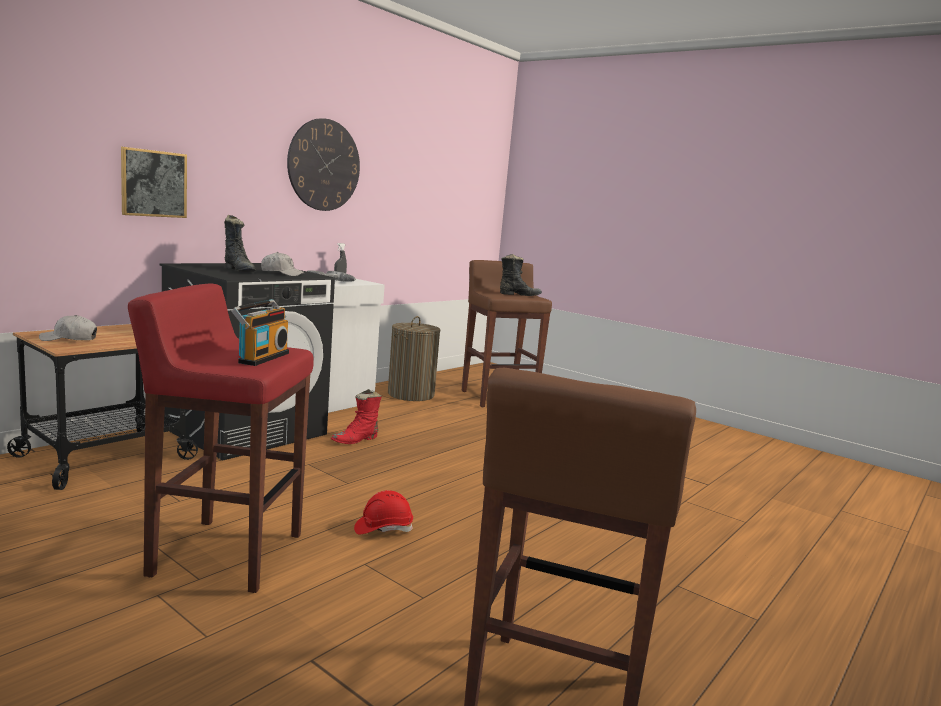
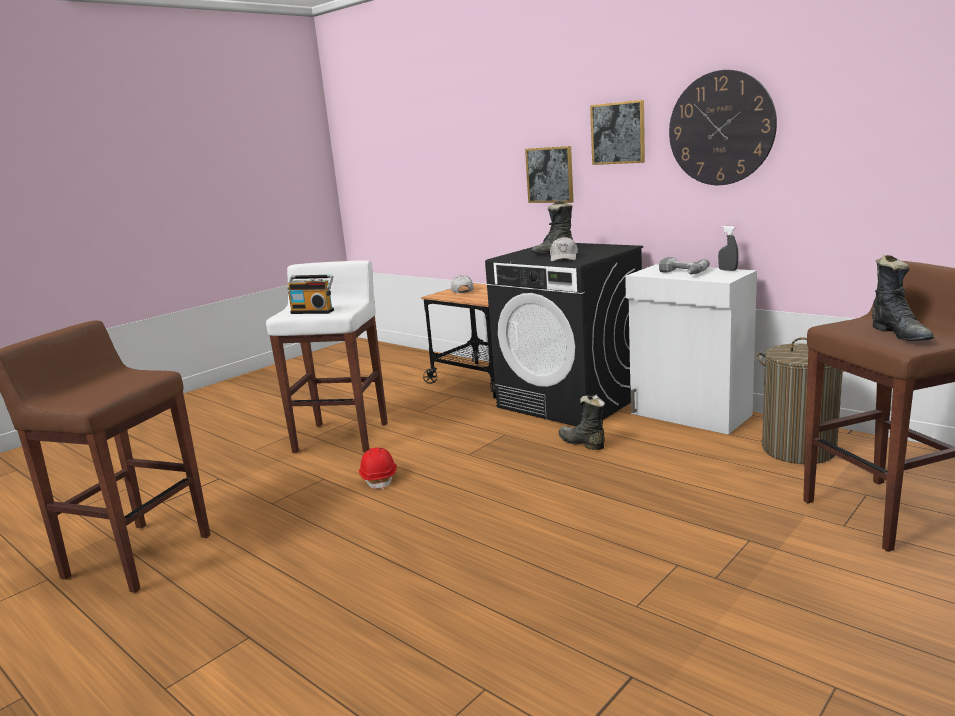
camera: 95 degrees right, 5 degrees up
red stool [128,283,314,593] -> white stool [266,260,388,453]
red boot [331,389,382,444] -> black boot [558,394,605,450]
none -> picture [590,100,645,165]

